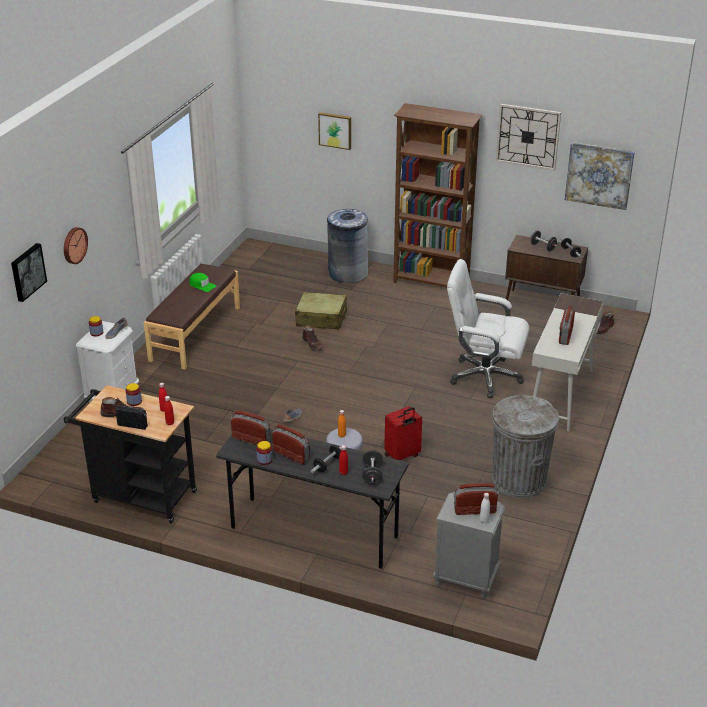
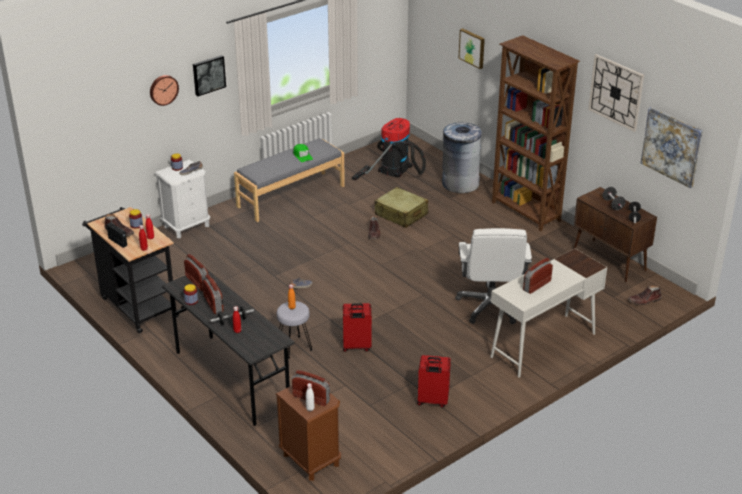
camera: 30 degrees right, 0 degrees up
picture [11,243,47,302] -> picture moved to [193,55,226,96]
brown bench [144,264,240,370] -> grey bench [234,138,345,222]
black dumbbell [362,450,383,484] -> none
grey nightstand [433,492,505,598] -> brown nightstand [276,386,341,481]
white office chair [447,259,529,398] -> white office chair turned 135 degrees counterclockwise [455,228,532,324]
grey trash can [492,395,559,498] -> red suitcase [417,355,451,408]
none -> vacuum cleaner [352,118,426,181]

